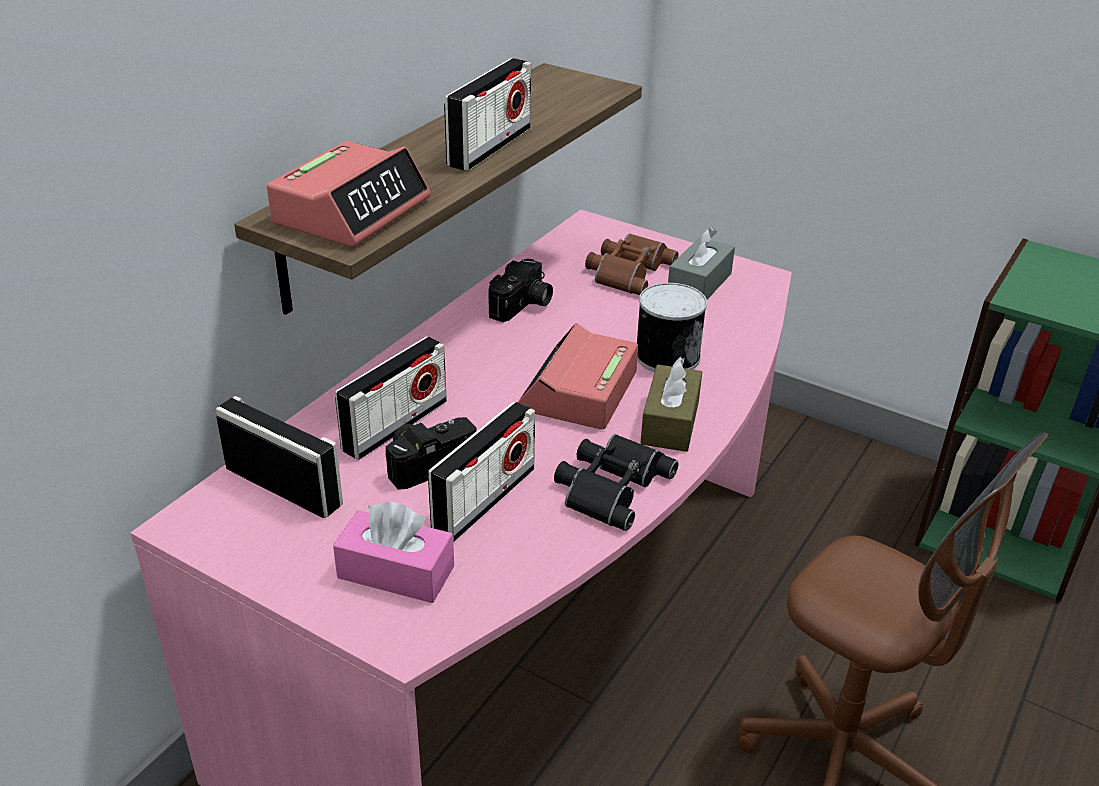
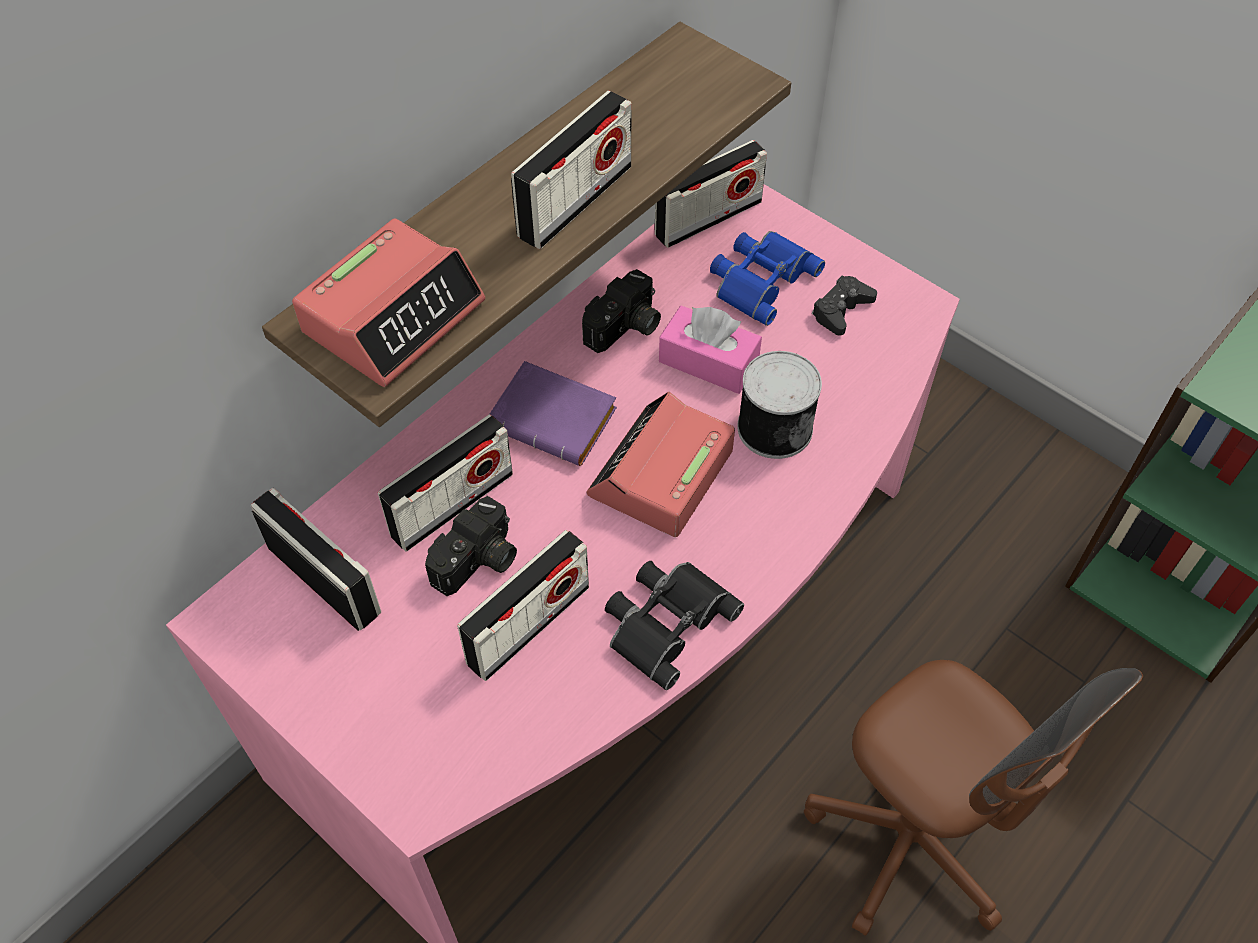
camera: 10 degrees right, 20 degrees up
pink tissue box [333,502,454,603] -> pink tissue box moved to [659,305,762,394]
camera [386,417,477,490] -> camera turned 150 degrees clockwise [425,496,517,596]
brown binoculars [585,233,679,295] -> blue binoculars [710,231,825,326]
brown tissue box [640,357,702,452] -> none
grey tissue box [668,228,735,300] -> black game controller [812,276,877,336]
none -> purple book [490,361,617,466]
none -> radio [655,140,767,248]

